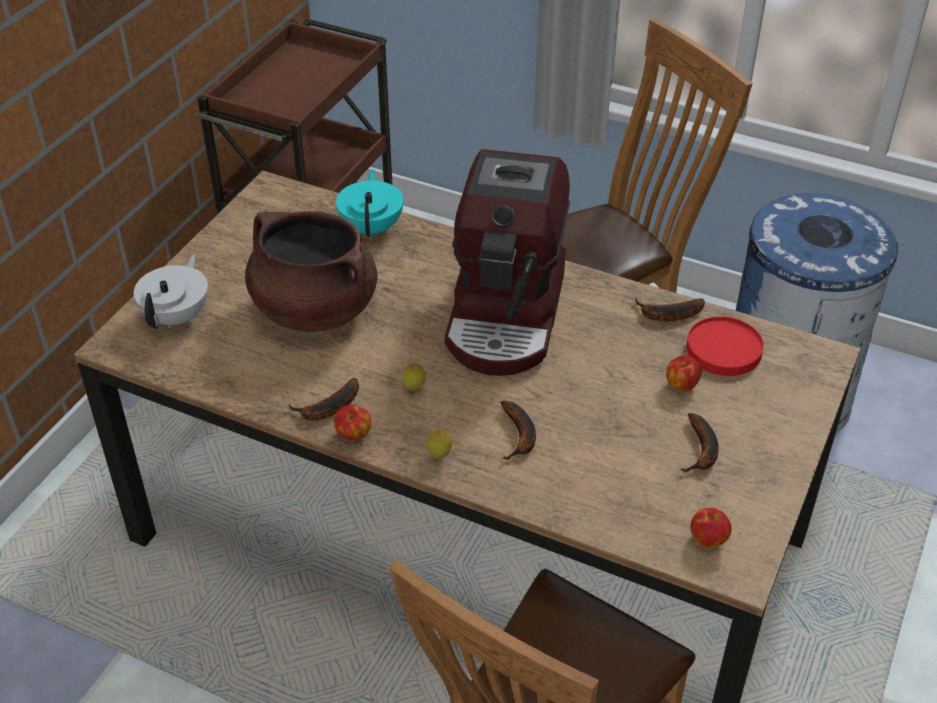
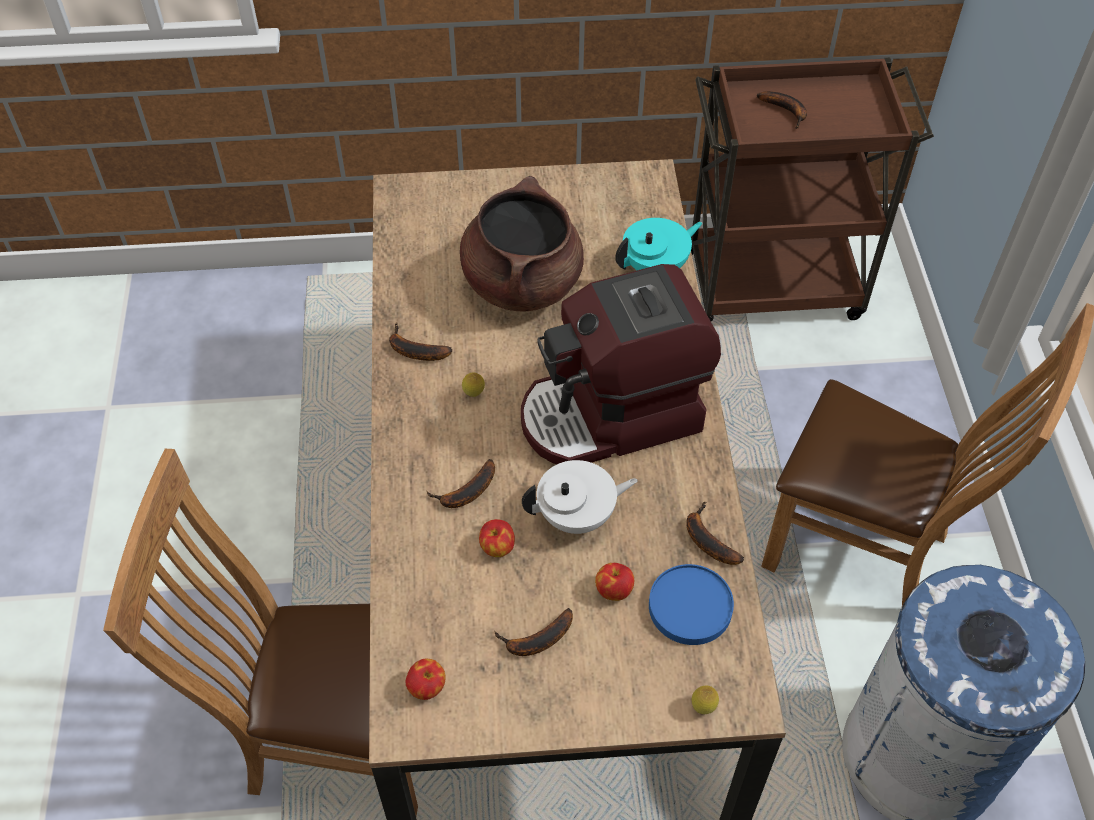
camera: 60 degrees right, 10 degrees up
white teapot [134,254,208,329] -> white teapot moved to [522,460,638,534]
apple [334,405,372,441] -> apple moved to [479,519,515,557]
lemon [427,429,452,459] -> lemon moved to [691,685,719,714]
red plate [686,316,764,376] -> blue plate [649,564,734,645]
none -> banana [757,91,807,129]

